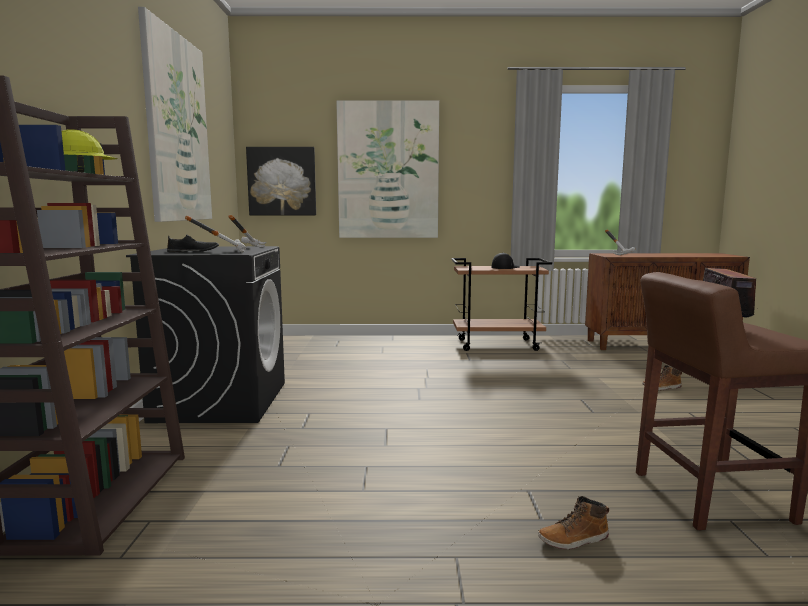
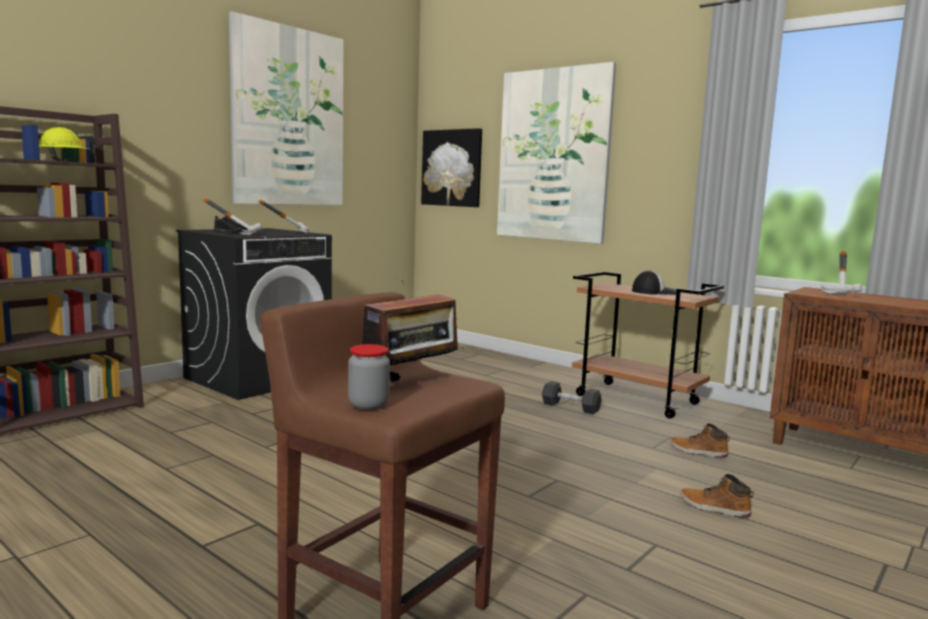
camera: 40 degrees right, 0 degrees up
boot [538,496,609,549] -> boot moved to [670,423,730,458]
none -> jar [348,344,390,410]
none -> grey dumbbell [542,381,602,414]

